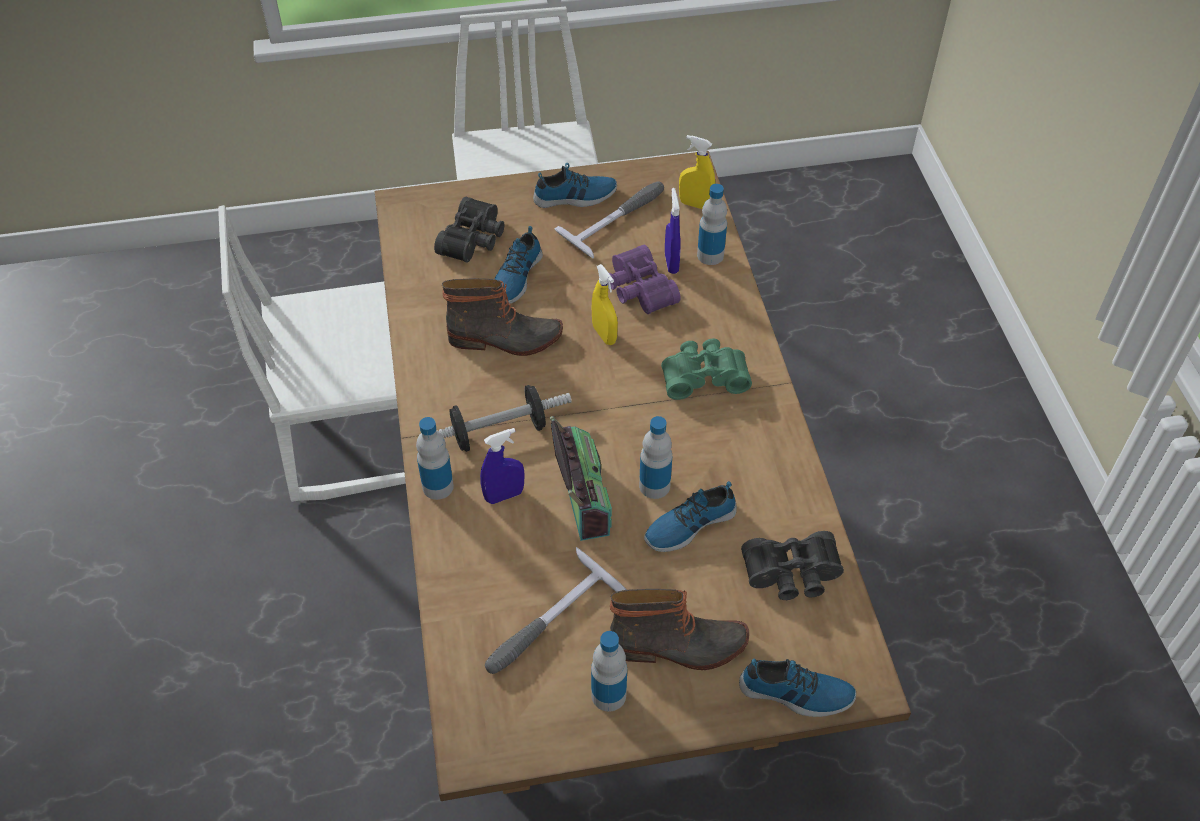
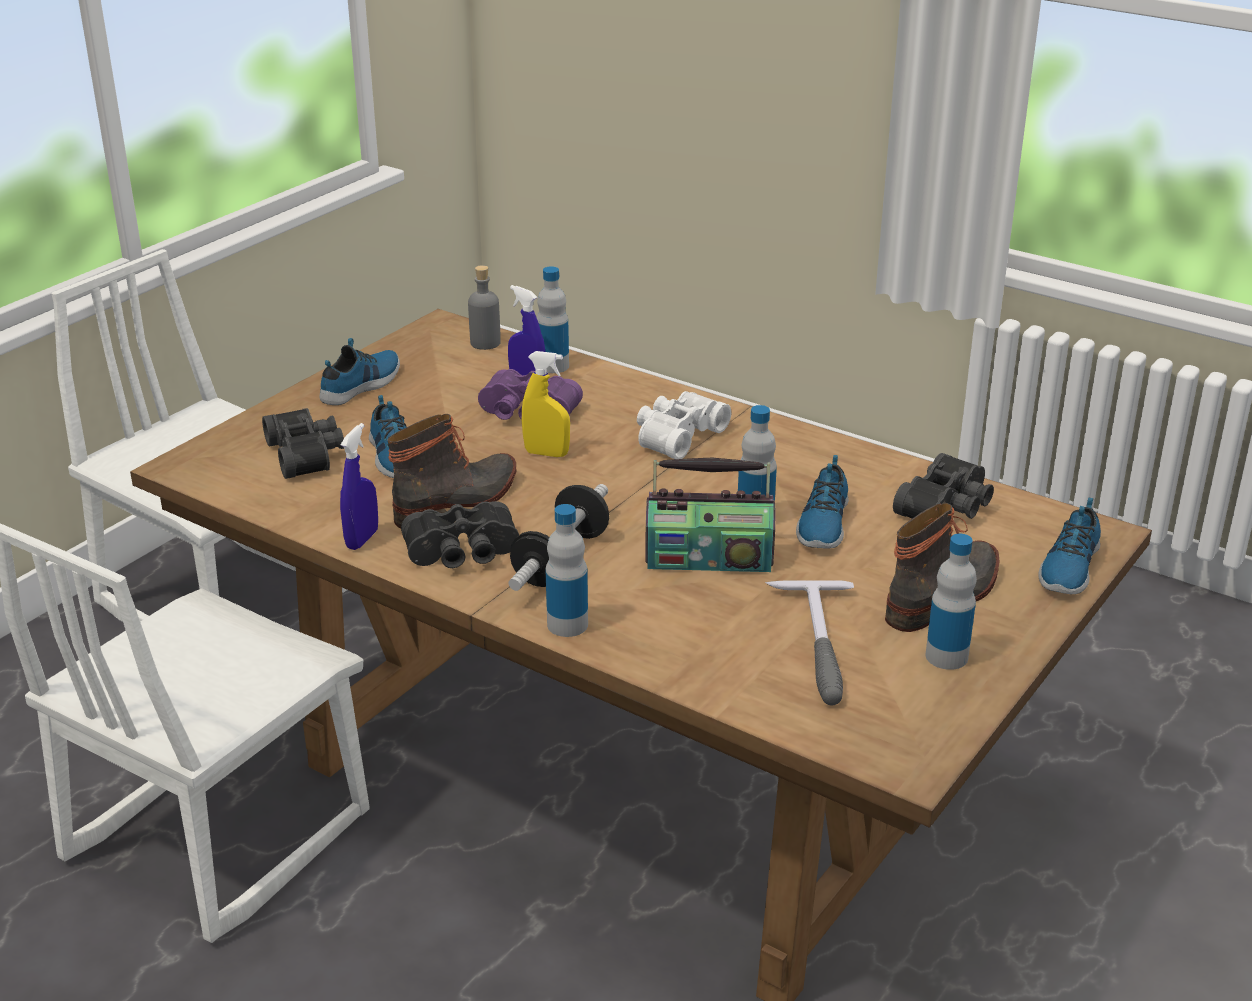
camera: 45 degrees left, 20 degrees down
blue spray bottle [480,428,525,504] -> blue spray bottle moved to [340,423,378,550]
radio [550,416,612,541] -> radio turned 150 degrees clockwise [645,458,775,572]
hammer [554,182,664,259] -> none
green binoculars [661,338,752,400] -> white binoculars [637,391,731,459]
yellow spray bottle [679,135,715,209] -> grey bottle [468,265,501,350]
shoe [739,659,856,717] -> shoe turned 150 degrees clockwise [1038,498,1101,594]
none -> black binoculars [401,501,519,568]

